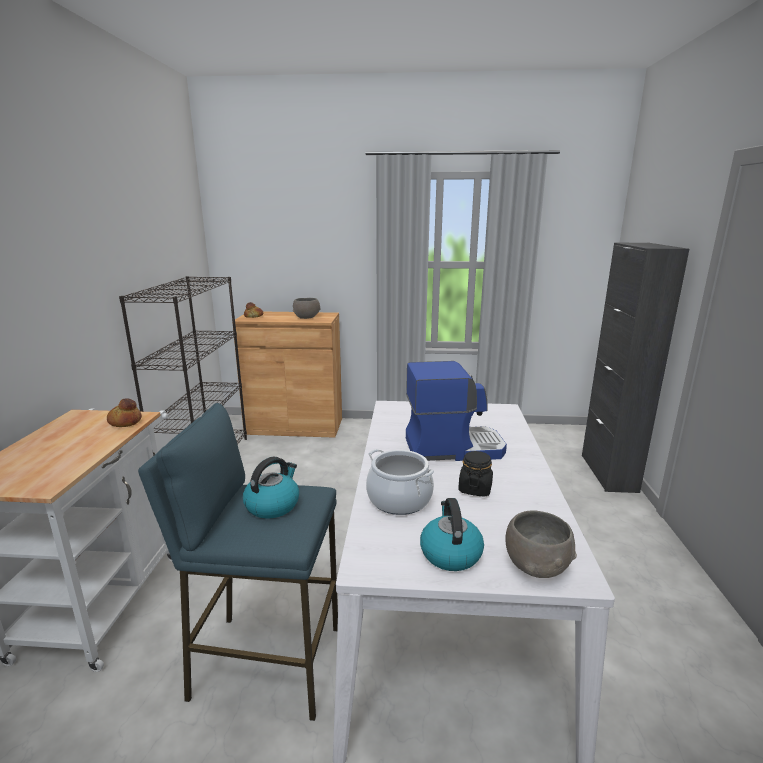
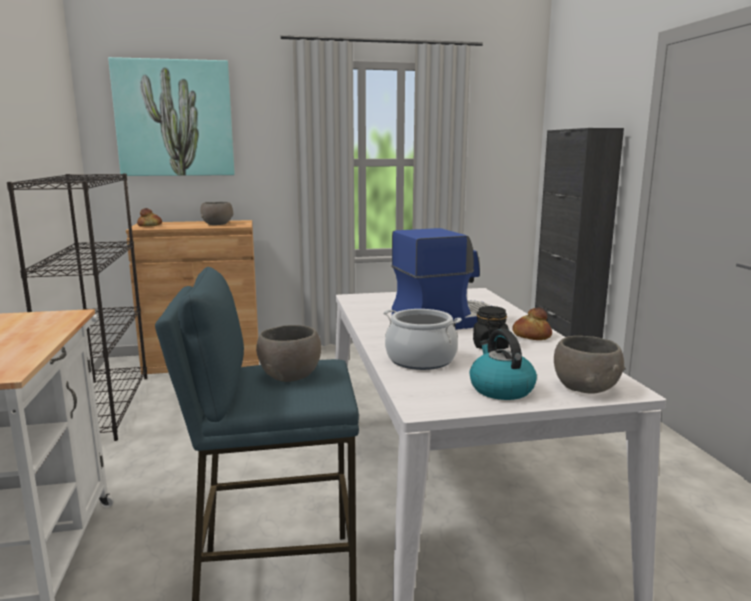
camera: 15 degrees left, 5 degrees down
bread [107,398,142,427] -> bread moved to [512,308,552,340]
kettle [243,457,299,519] -> grey bowl [256,325,321,382]
none -> picture [108,57,235,176]

